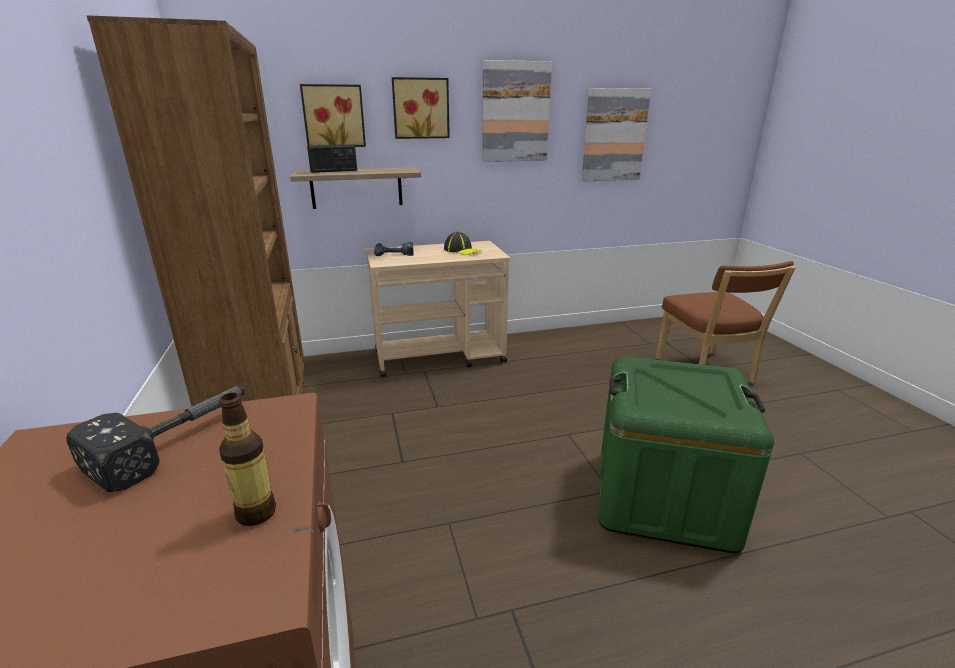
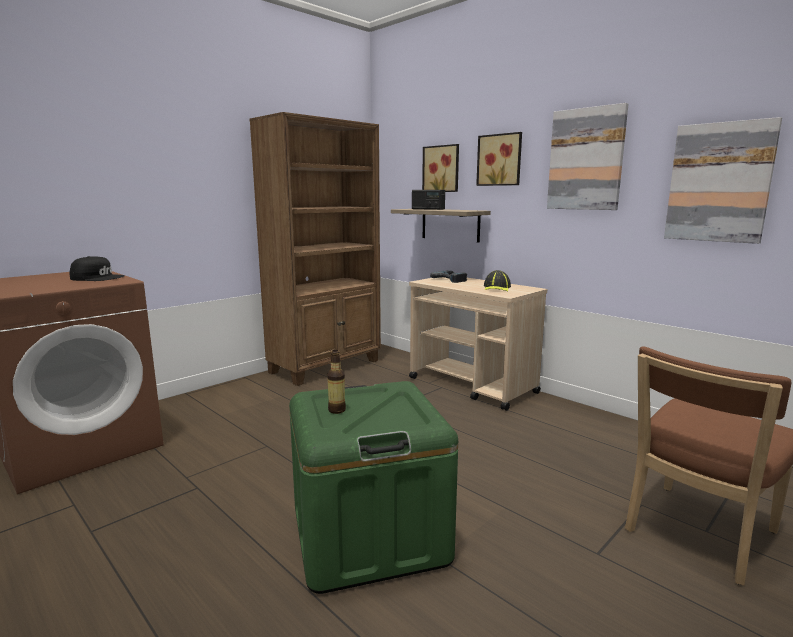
camera: 60 degrees right, 10 degrees down
hammer [66,386,251,492] -> black cap [70,256,124,281]
bottle [219,393,276,526] -> bottle moved to [327,350,346,414]

